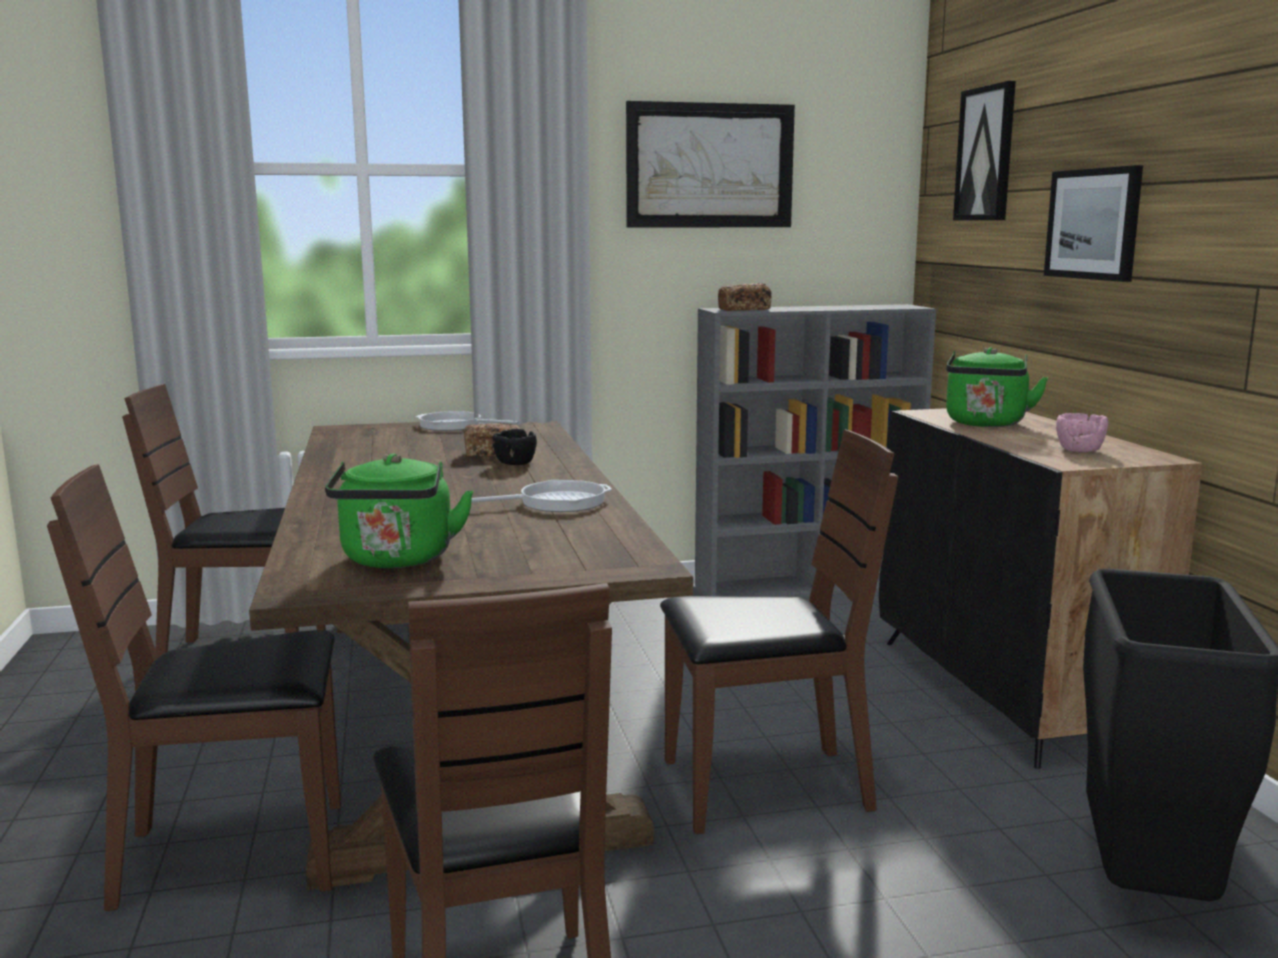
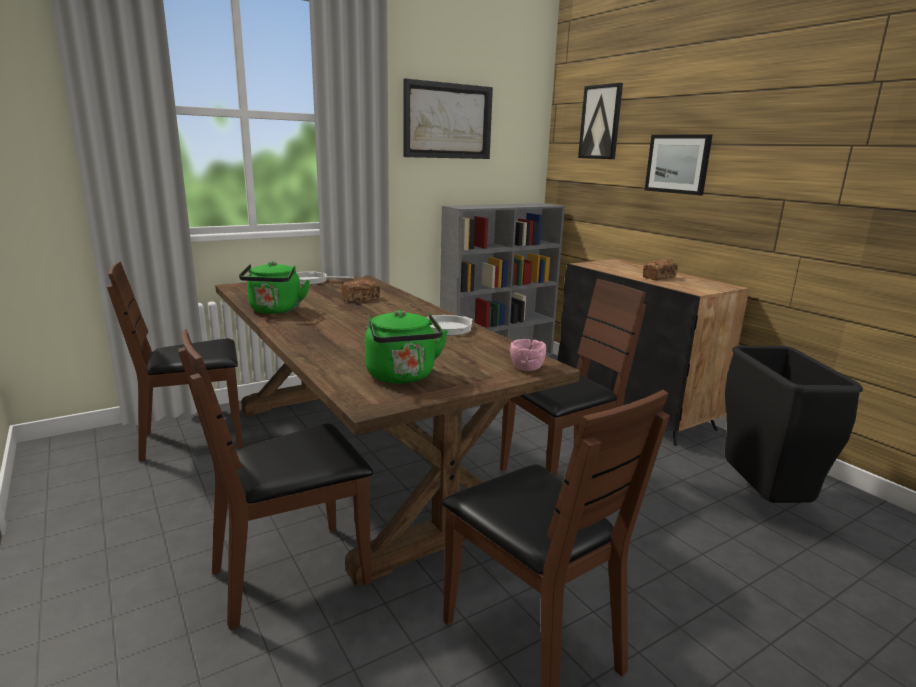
camera: 20 degrees left, 5 degrees up
black bowl [492,429,537,465] -> none
bread [718,283,772,311] -> bread moved to [643,259,678,281]
green kettle [946,347,1049,427] -> green kettle moved to [239,261,310,314]
pink bowl [1056,413,1108,452] -> pink bowl moved to [510,339,546,371]

